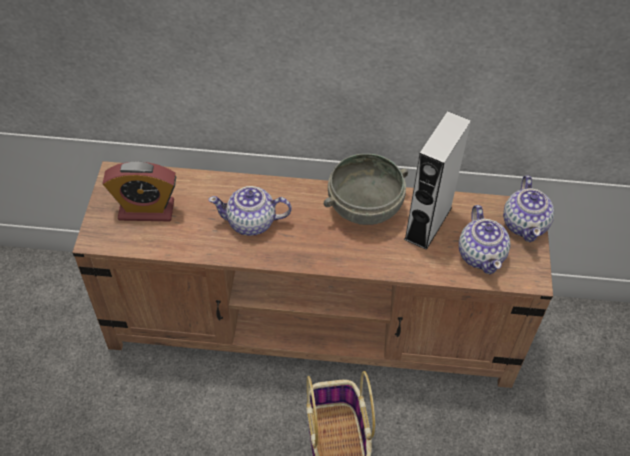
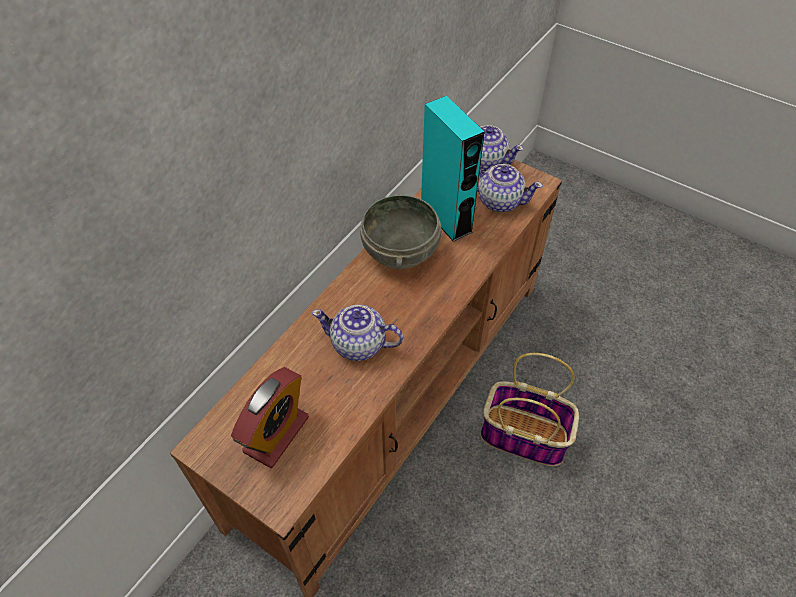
camera: 60 degrees left, 0 degrees up
teapot [208,186,292,236] -> teapot turned 75 degrees clockwise [312,304,403,361]
grey speaker [404,111,471,250] -> turquoise speaker [421,96,485,242]

